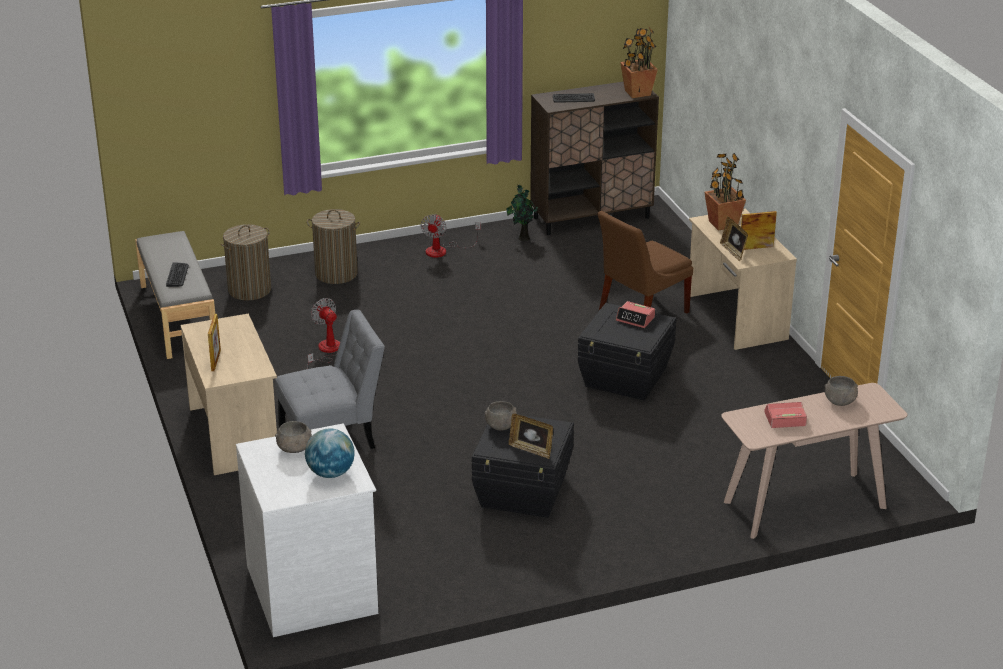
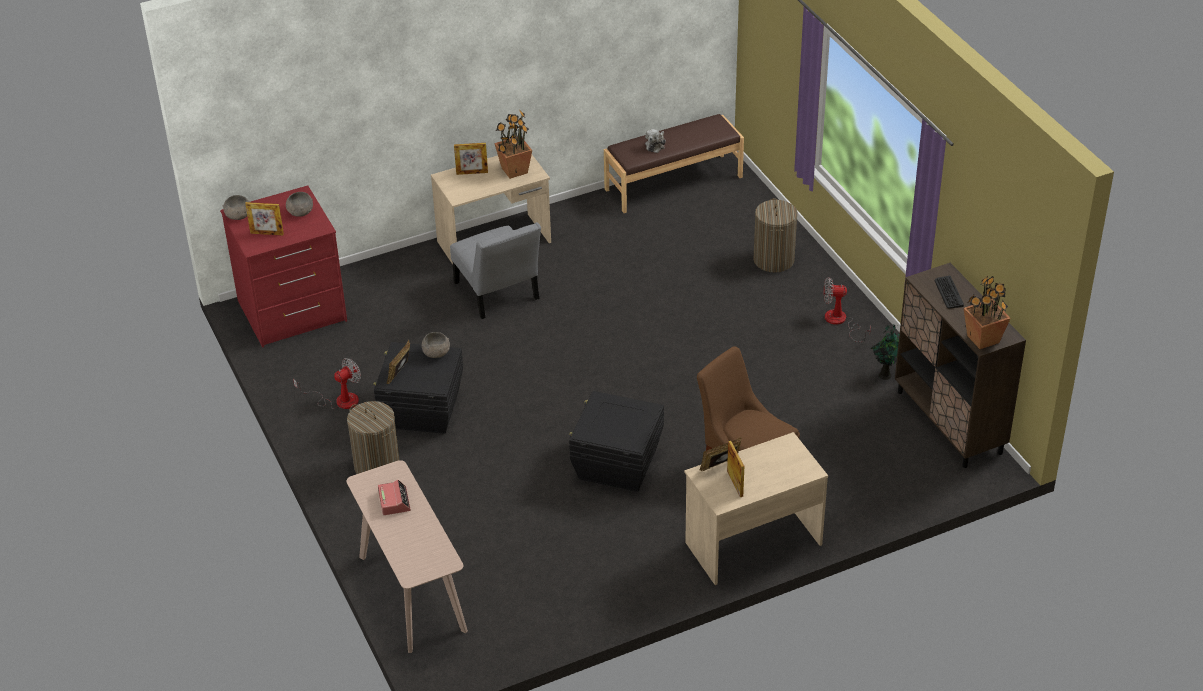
camera: 85 degrees right, 10 degrees up
grey bench [135,231,215,359] -> brown bench [604,114,744,213]
keyboard [166,262,189,287] -> plush toy [645,129,666,153]
laundry basket [221,224,271,300] -> laundry basket moved to [347,401,399,474]
white dresser [236,423,378,637] -> red dresser [220,186,347,348]
globe [305,429,355,478] -> picture frame [245,202,284,235]
fan [307,298,340,369] -> fan moved to [293,358,361,409]
alarm clock [616,301,655,328] -> none
potted plant [704,153,746,231] -> potted plant moved to [494,109,532,179]
grey bowl [825,376,858,406] -> grey bowl moved to [223,195,249,220]

